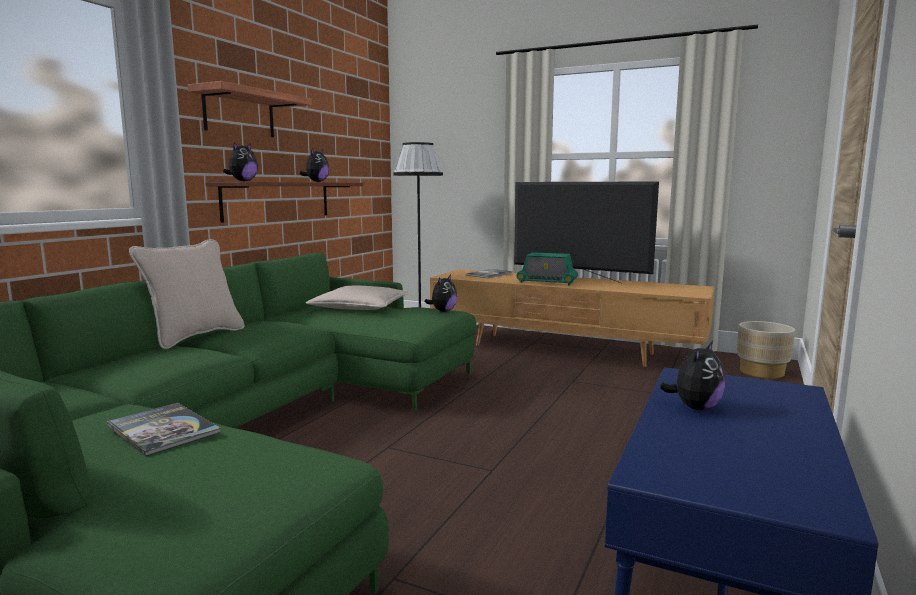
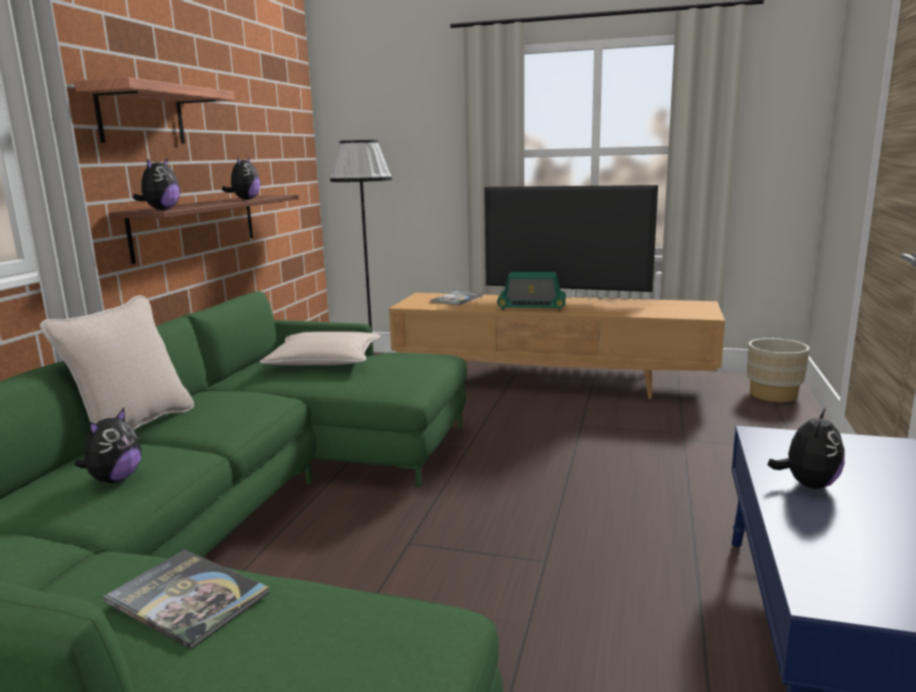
camera: 10 degrees left, 5 degrees up
plush toy [425,275,457,312] -> plush toy moved to [75,408,141,483]

